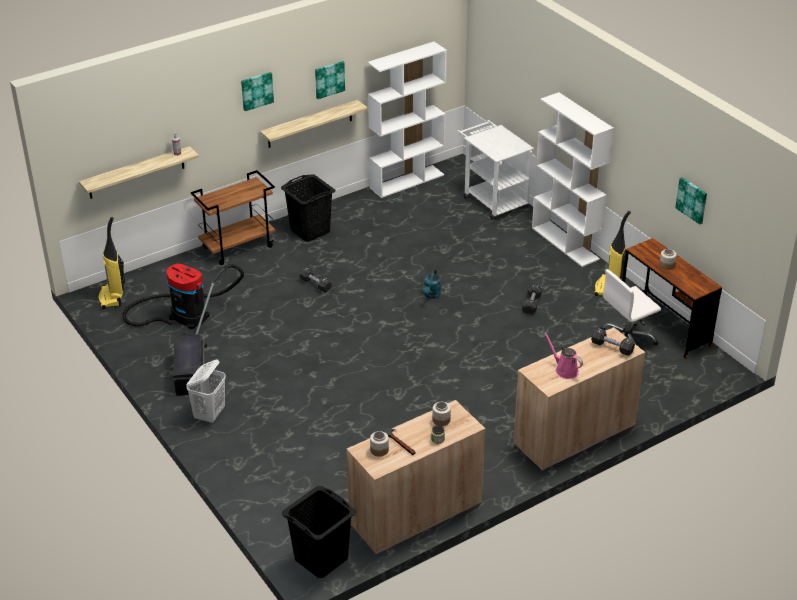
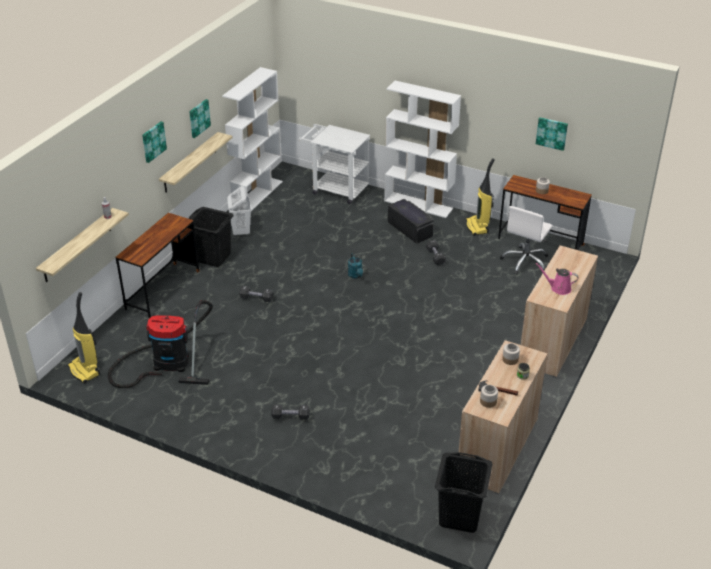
camera: 30 degrees left, 0 degrees up
black storage box [173,334,204,396] -> black storage box moved to [388,199,434,244]
white laundry basket [186,360,226,423] -> white laundry basket moved to [227,186,251,236]
brown cart [191,170,275,265] -> brown desk [116,213,200,318]
black dumbbell [591,328,635,356] -> black dumbbell moved to [271,405,310,420]

